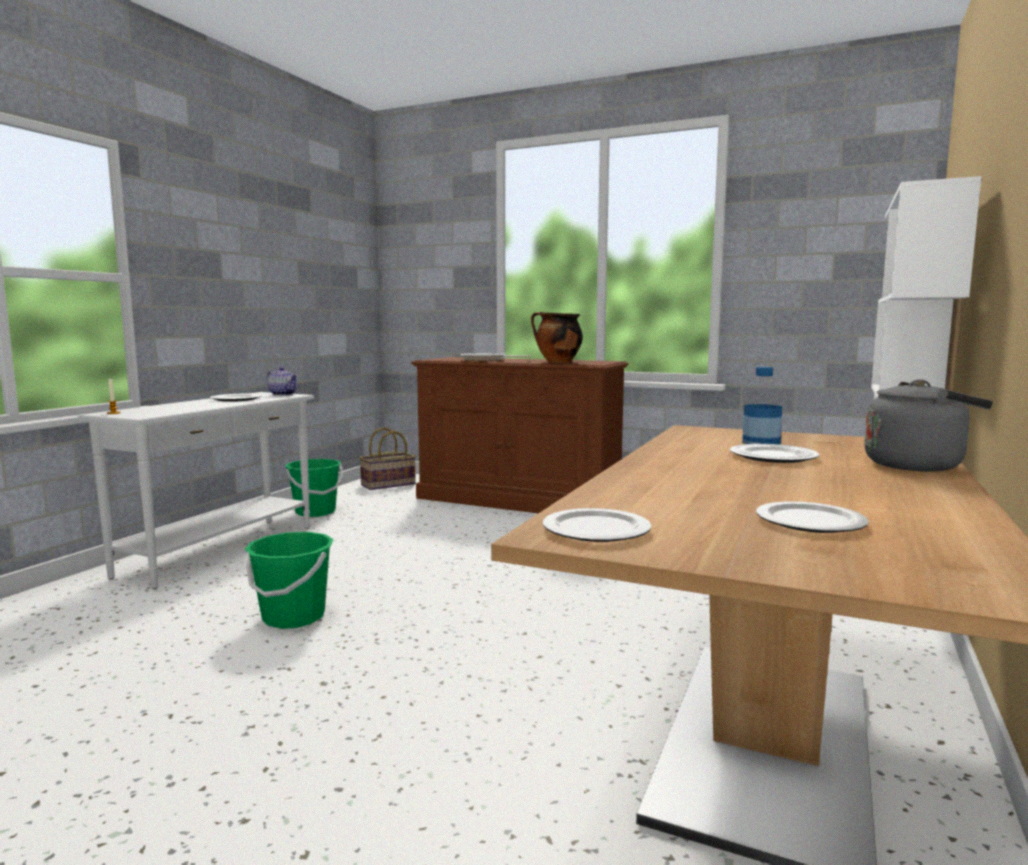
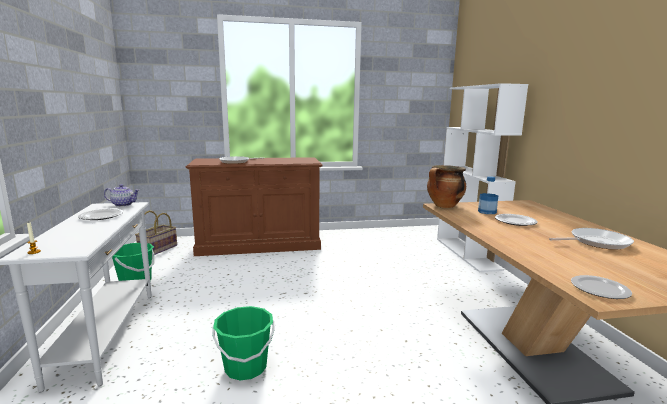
camera: 35 degrees left, 5 degrees up
cooking pot [531,312,583,363] -> cooking pot moved to [427,165,466,208]
plate [756,501,869,533] -> none
grey kettle [864,379,993,472] -> none
none -> frying pan [549,228,634,250]

